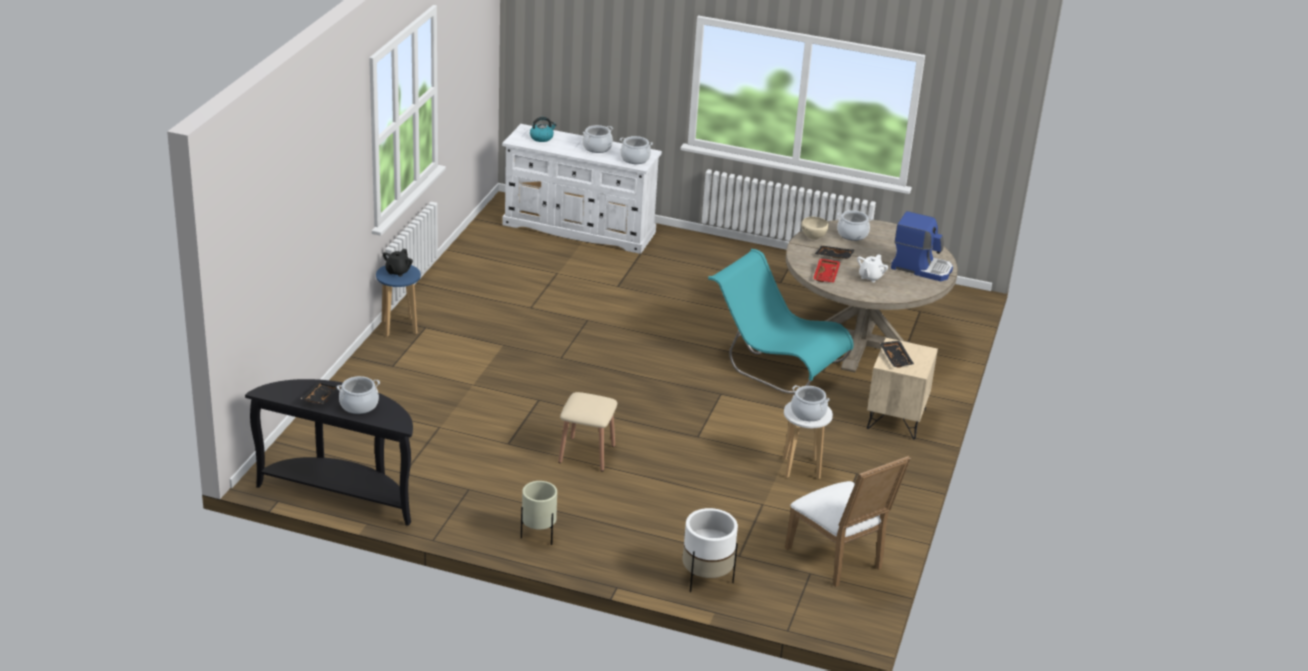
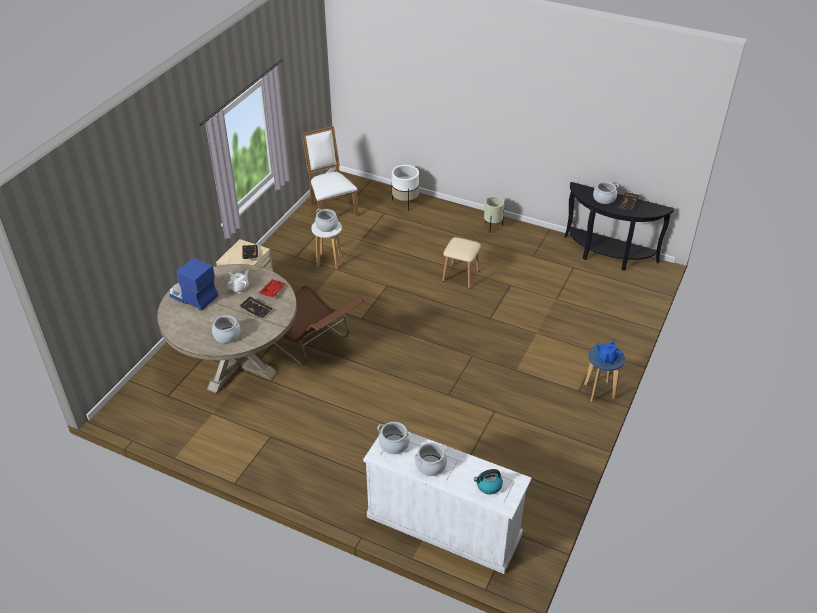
camera: 170 degrees left, 10 degrees up
black teapot [383,249,413,277] -> blue teapot [596,339,623,364]
turquoise chair [708,249,854,394] -> brown chair [274,286,364,365]
beige bowl [801,217,829,240] -> none

